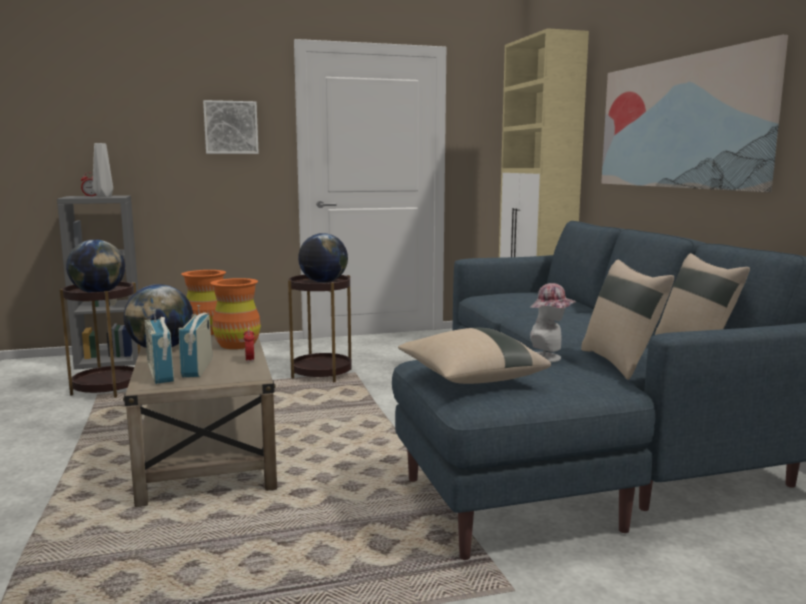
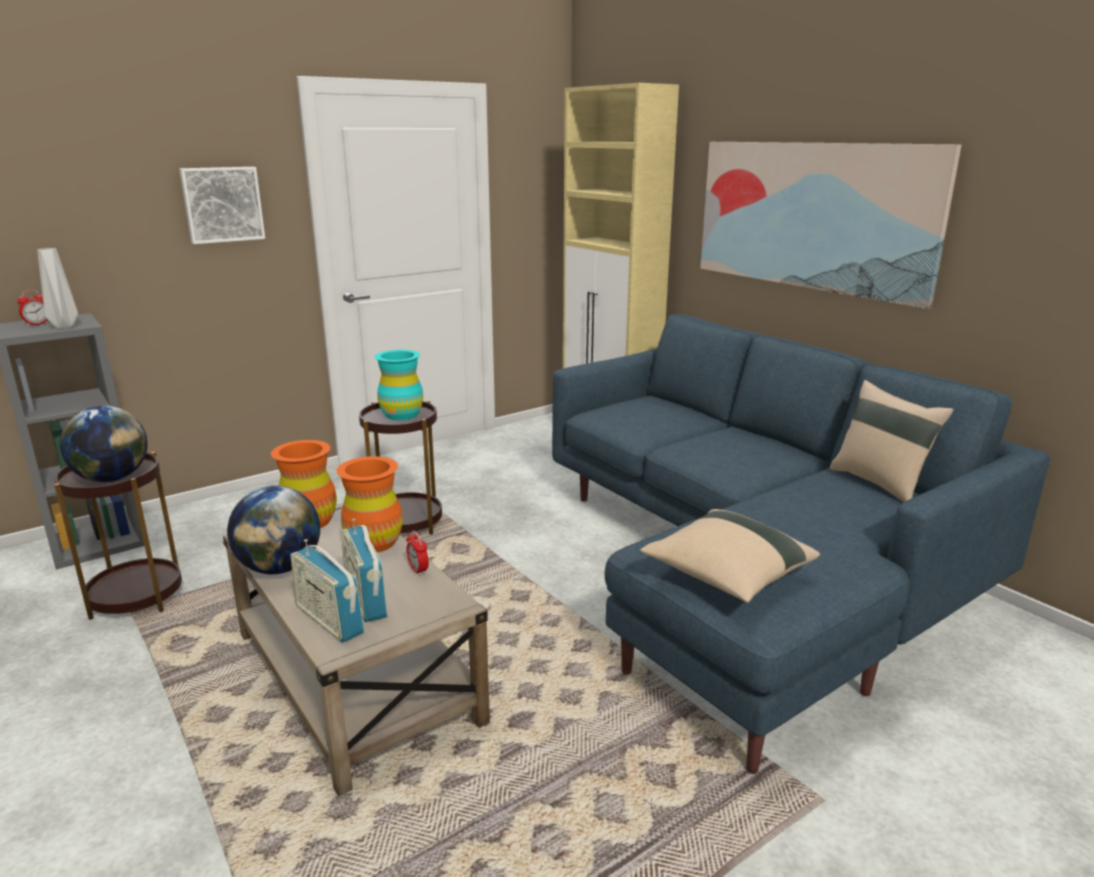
camera: 20 degrees left, 10 degrees up
globe [298,233,348,283] -> turquoise vase [375,350,423,420]
hat [530,283,576,362] -> none
beige pillow [581,260,674,380] -> none

